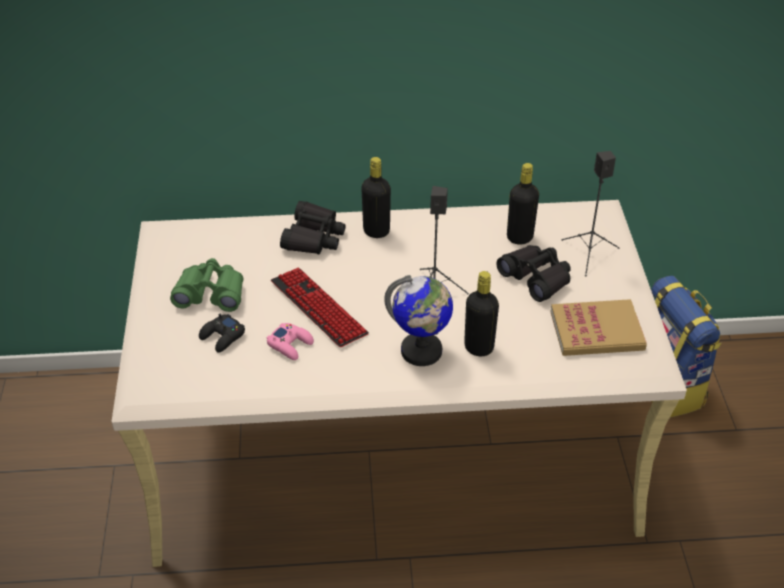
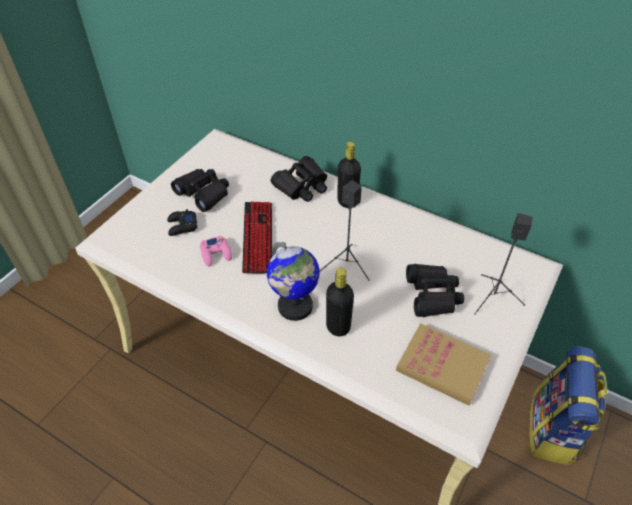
camera: 35 degrees right, 5 degrees up
green binoculars [170,258,244,312] -> black binoculars [171,169,229,212]
black bottle [507,163,539,244] -> none

